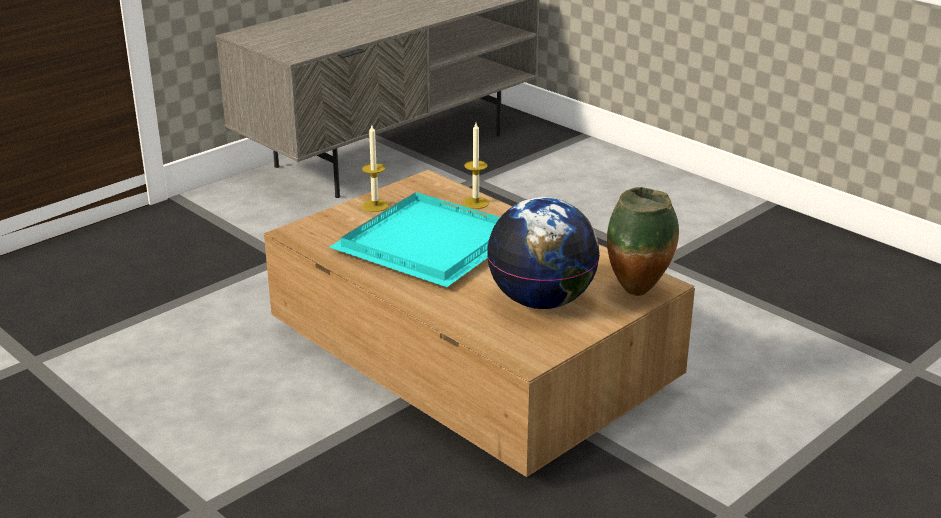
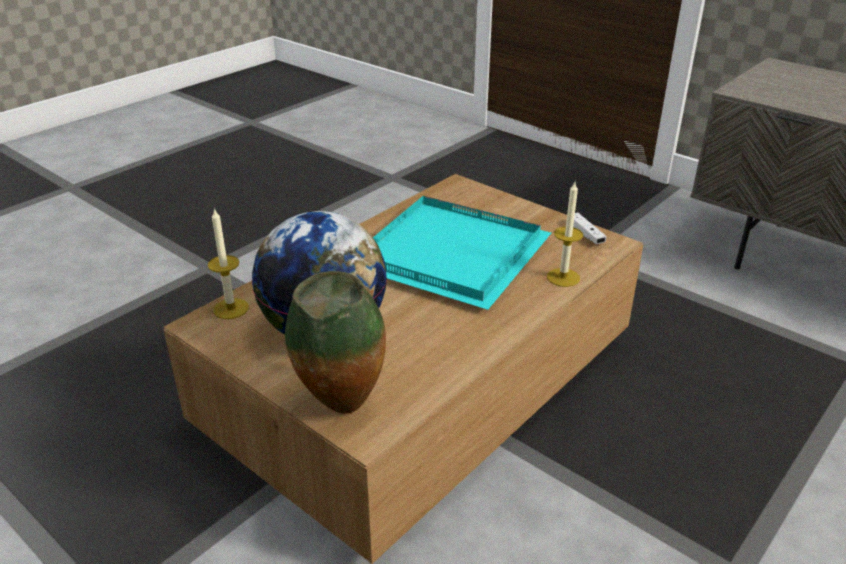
camera: 85 degrees right, 5 degrees up
candle [362,125,389,212] -> candle moved to [208,208,249,319]
none -> white game controller [573,212,606,244]

